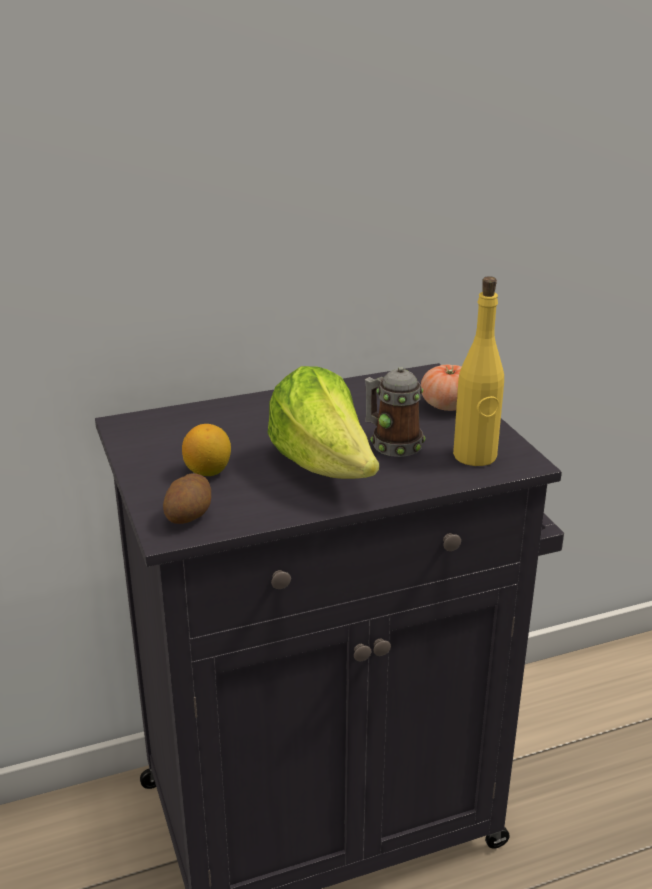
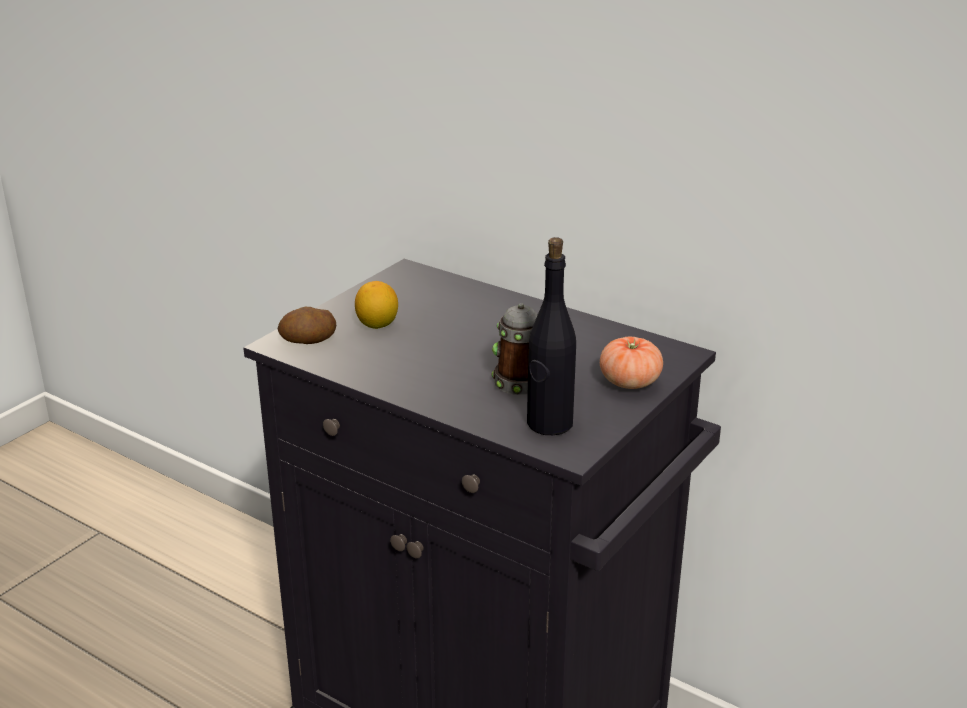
camera: 55 degrees right, 0 degrees up
lettuce [268,366,379,479] -> none
yellow bottle [453,276,504,466] -> black bottle [527,237,576,435]

